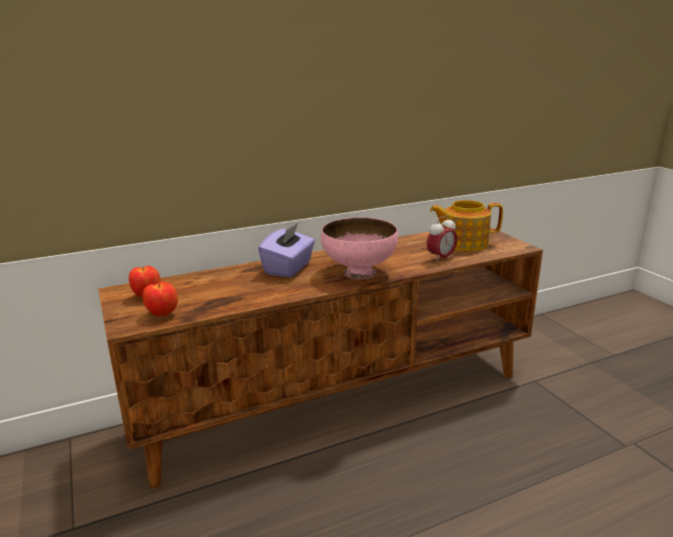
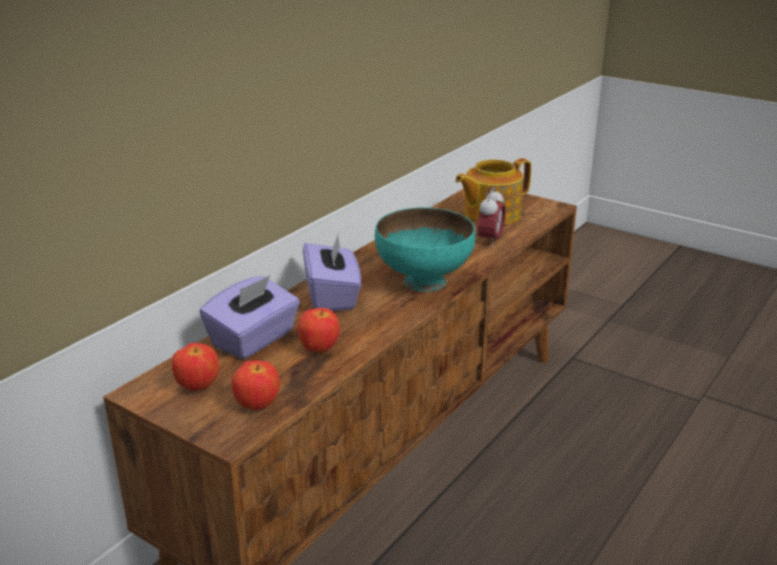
camera: 30 degrees left, 5 degrees up
pink bowl [321,217,398,279] -> turquoise bowl [375,207,475,292]
none -> purple tissue box [200,276,300,359]
none -> apple [298,308,340,353]

